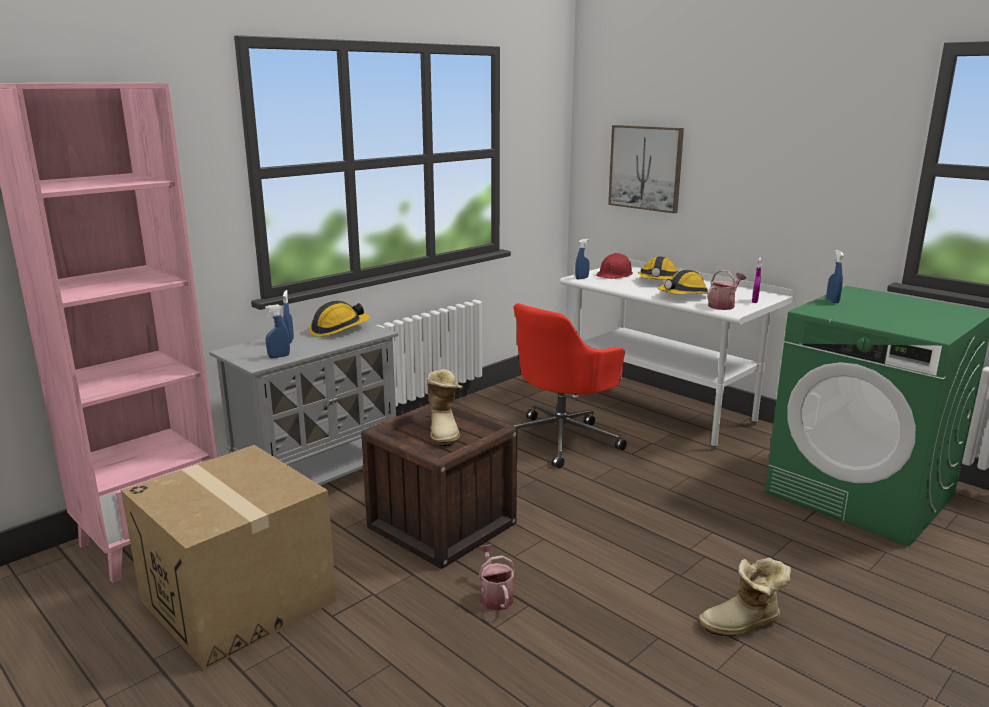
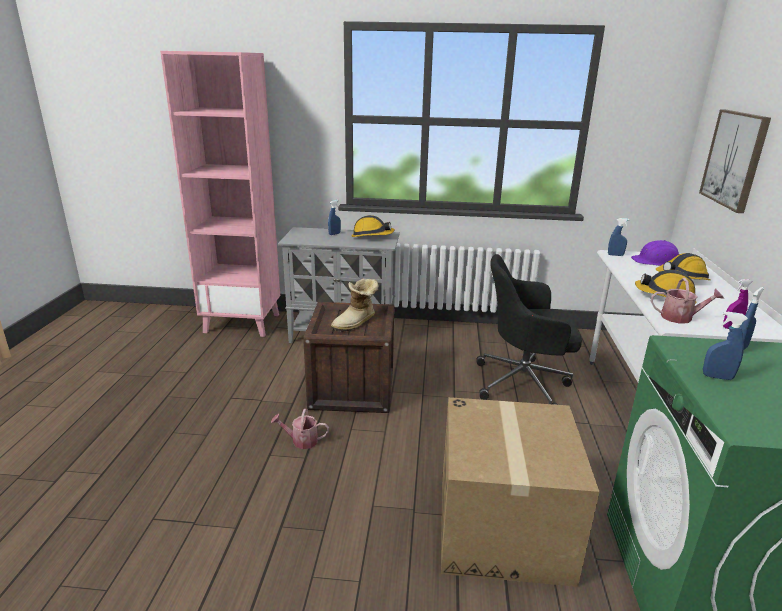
camera: 50 degrees right, 5 degrees up
cardboard box [121,445,337,671] -> cardboard box moved to [441,397,599,587]
blue spray bottle [265,304,290,358] -> blue spray bottle moved to [703,312,748,380]
watering can [478,545,515,611] -> watering can turned 120 degrees counterclockwise [271,409,329,449]
red office chair [512,303,627,468] -> black office chair [476,254,582,405]
red hard hat [596,253,633,279] -> purple hard hat [631,240,679,266]
boot [699,557,791,636] -> none

